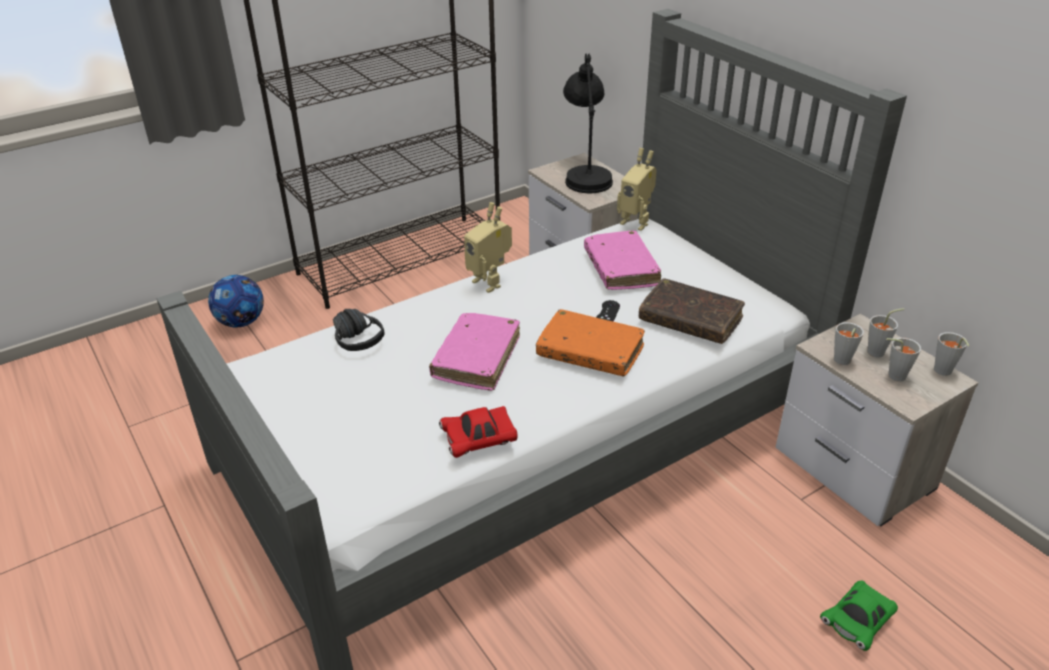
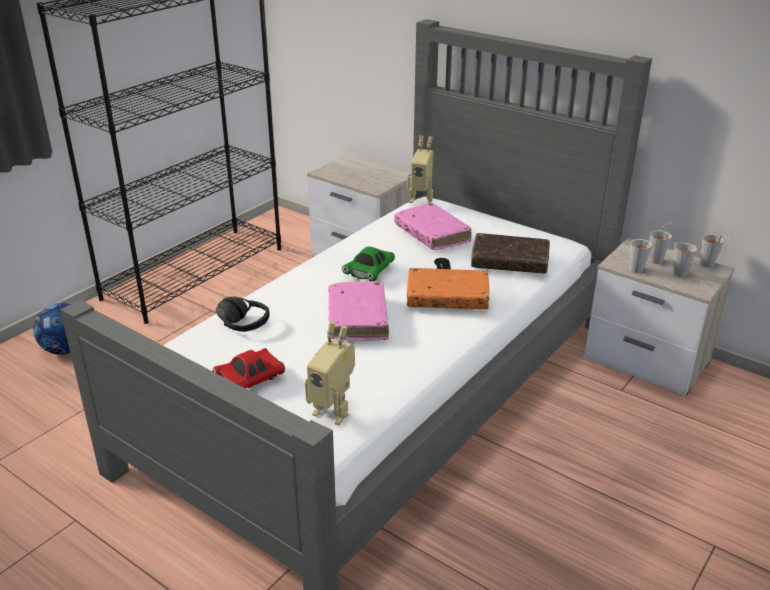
camera: 20 degrees left, 5 degrees down
red toy car [439,406,518,458] -> red toy car moved to [212,348,285,389]
toy robot [464,202,512,293] -> toy robot moved to [305,321,355,425]
black table lamp [563,53,613,193] -> none
green toy car [820,580,898,651] -> green toy car moved to [342,246,395,281]

